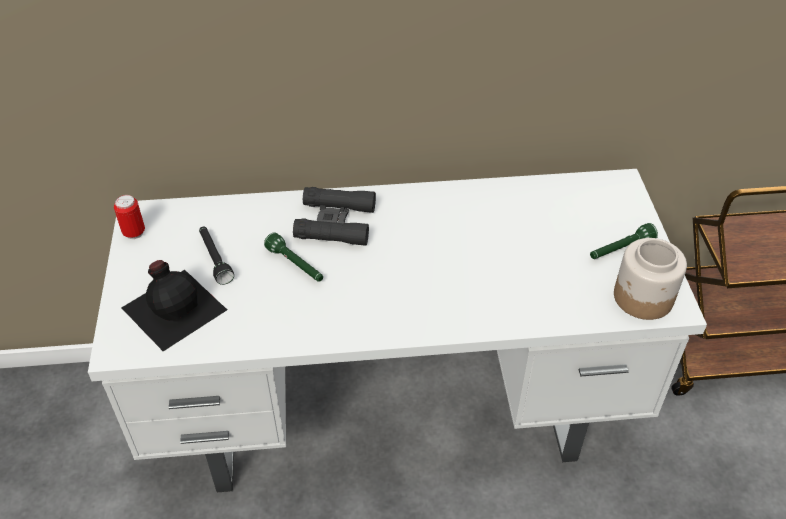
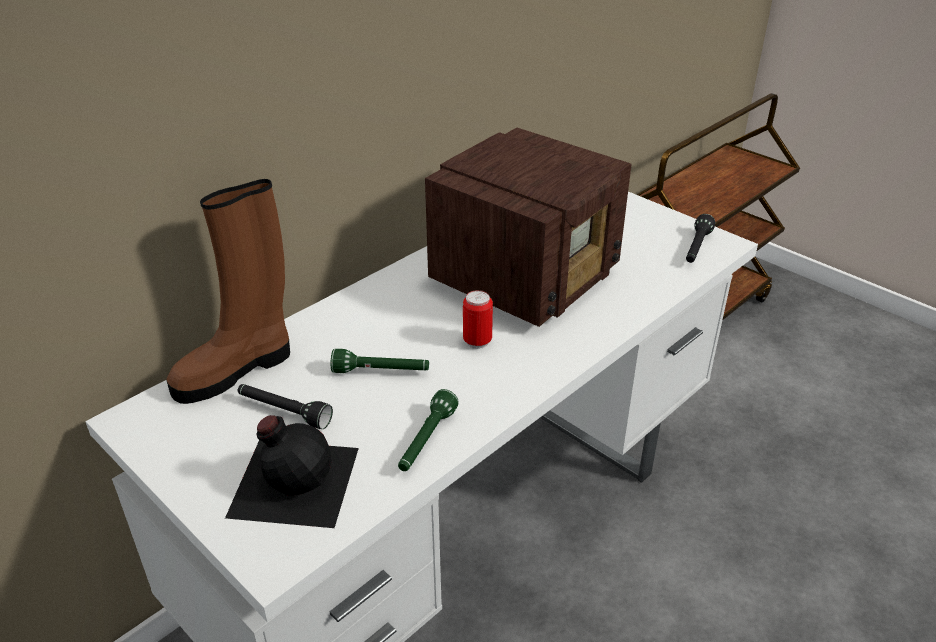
camera: 40 degrees left, 10 degrees down
can [114,195,145,239] -> can moved to [463,290,493,349]
black binoculars [293,187,376,246] -> none
green flashlight [590,223,658,259] -> green flashlight moved to [398,389,459,471]
jar [614,238,687,320] -> black flashlight [686,214,715,263]
none -> brown boot [166,179,290,404]
none -> radio [425,128,632,327]

